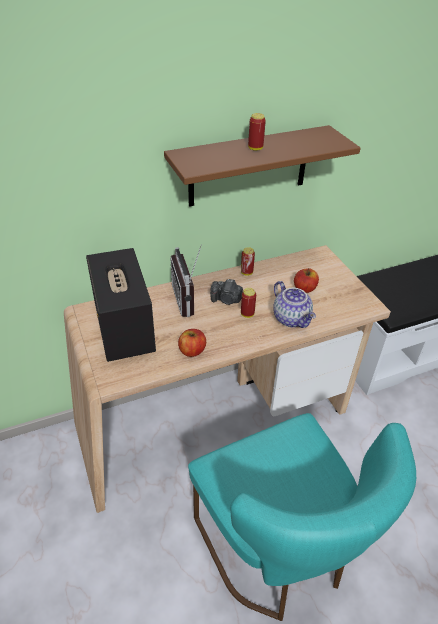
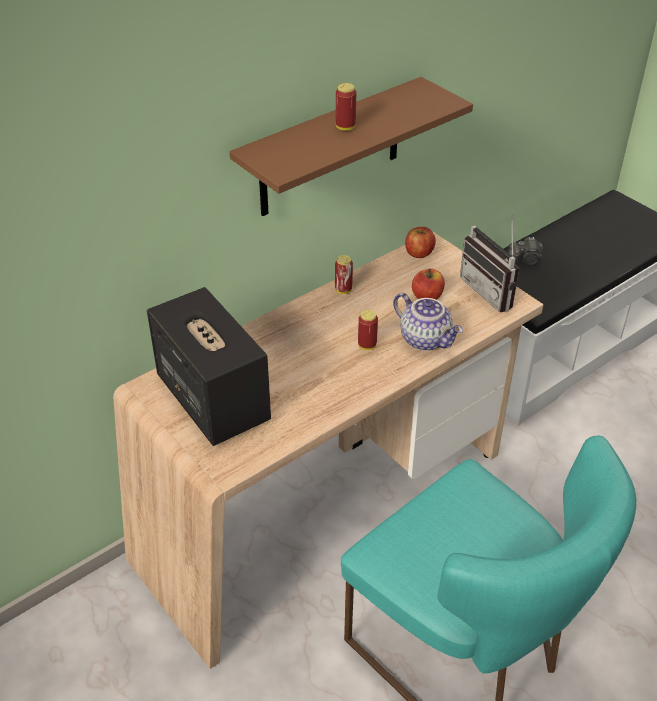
camera: 15 degrees left, 0 degrees up
radio [170,244,202,317] -> radio moved to [460,216,519,312]
apple [178,329,206,357] -> apple moved to [405,227,436,258]
camera [210,279,243,305] -> camera moved to [508,237,543,265]

